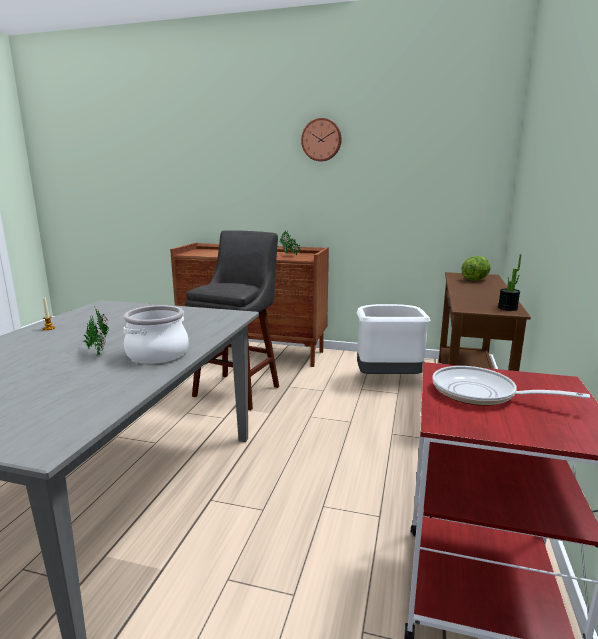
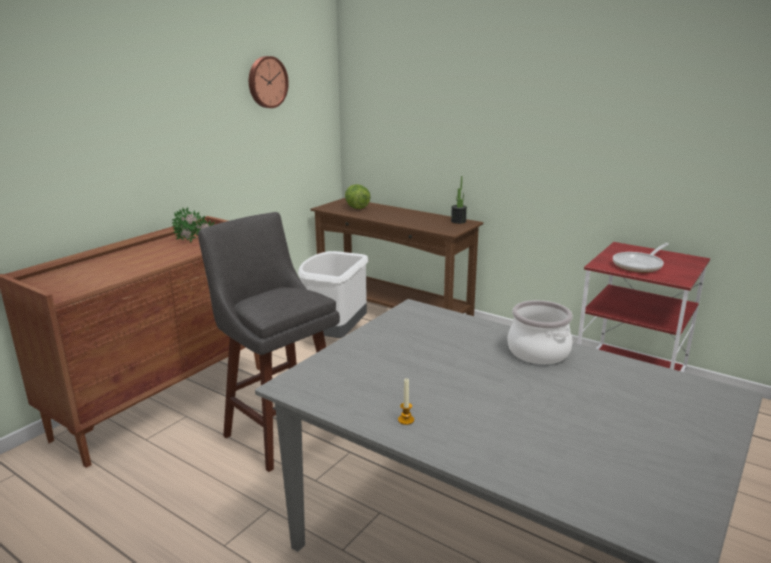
camera: 70 degrees left, 5 degrees up
potted plant [83,307,109,356] -> none
wall clock [301,118,342,161] -> wall clock moved to [249,56,289,108]

